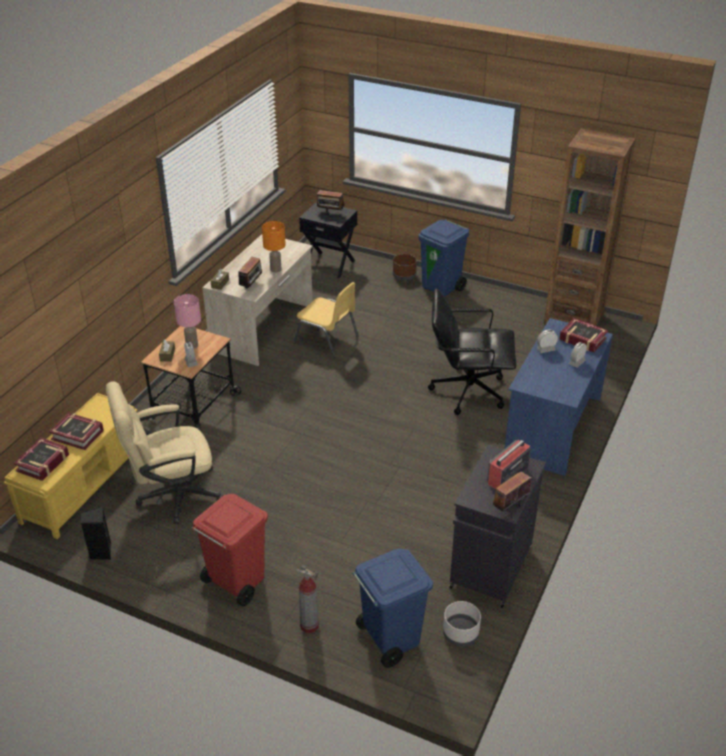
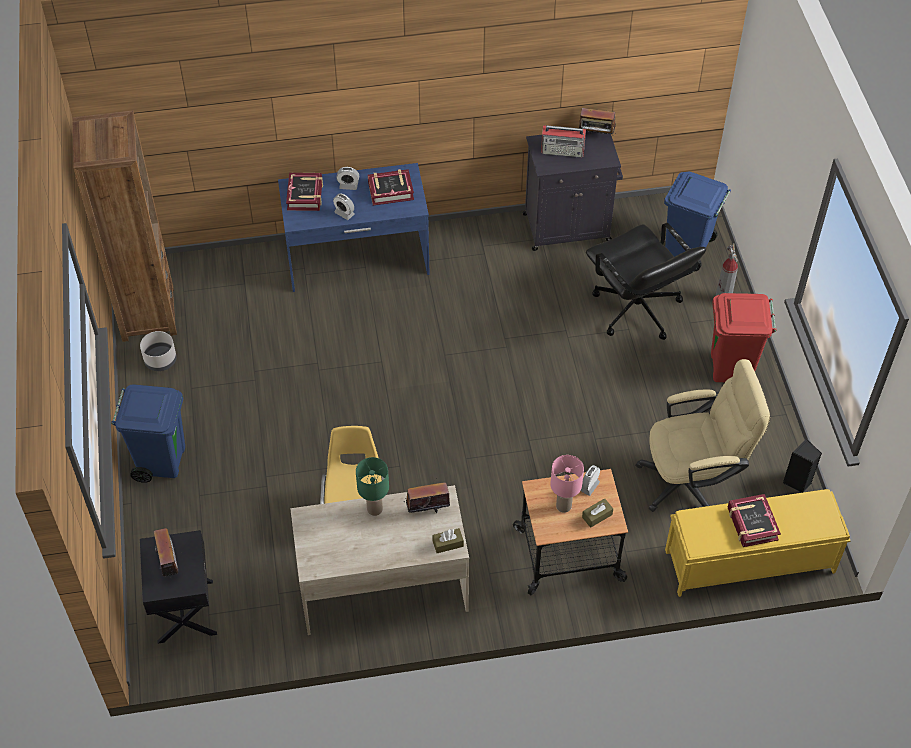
camera: 125 degrees left, 15 degrees up
book [13,438,69,481] -> book moved to [368,169,414,205]
beige office chair [106,381,223,524] -> beige office chair turned 45 degrees counterclockwise [635,359,770,512]
orange table lamp [262,221,286,273] -> green table lamp [356,457,389,516]
brown planter [393,254,417,281] -> none
black office chair [428,288,516,415] -> black office chair moved to [586,223,706,340]
grey planter [443,601,481,647] -> grey planter moved to [140,331,177,371]

